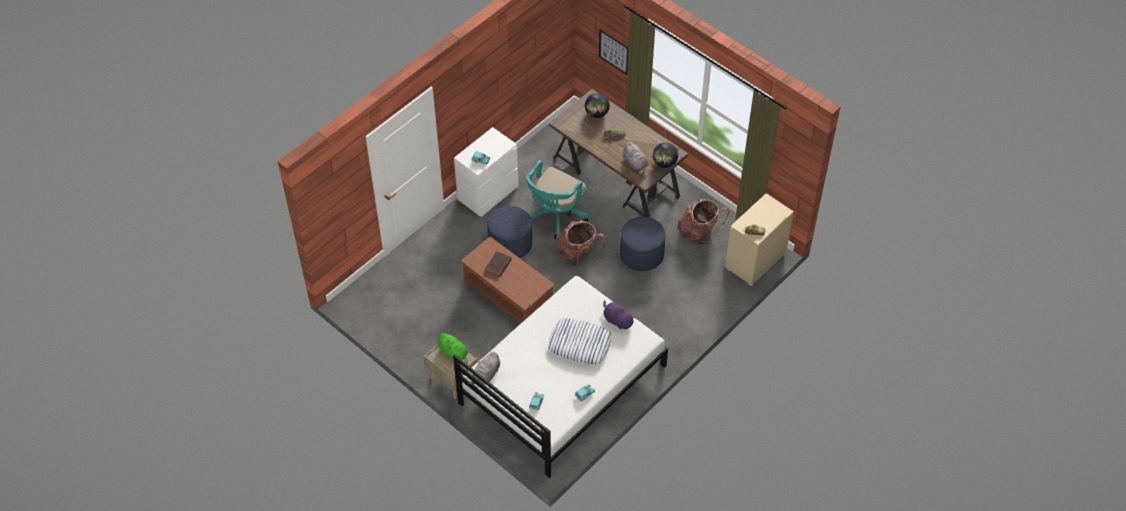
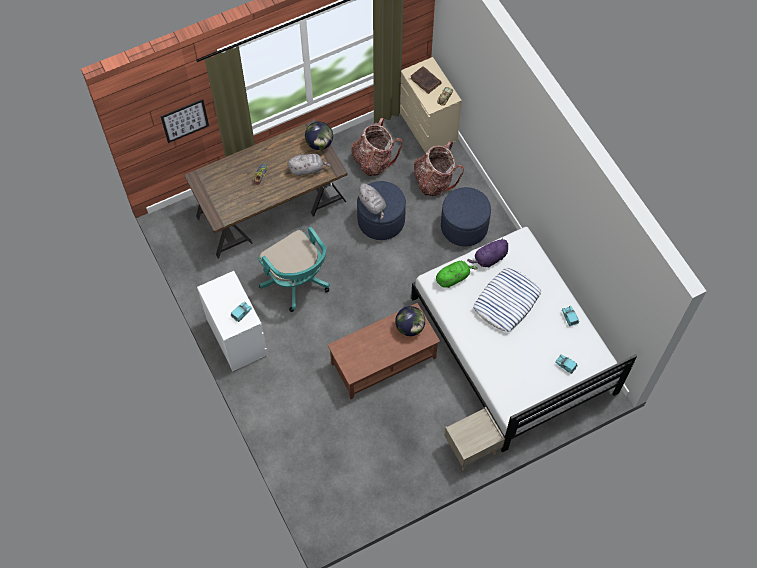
camera: 70 degrees left, 10 degrees up
green plush toy [438,333,468,364] -> green plush toy moved to [436,261,478,288]
grey plush toy [468,351,500,384] -> grey plush toy moved to [356,183,386,220]
brown book [485,251,512,277] -> brown book moved to [410,66,442,94]
blue ottoman [487,206,532,258] -> blue ottoman moved to [441,187,491,246]
backpack [556,220,606,266] -> backpack moved to [414,141,464,196]
globe [585,93,610,118] -> globe moved to [395,306,425,336]

